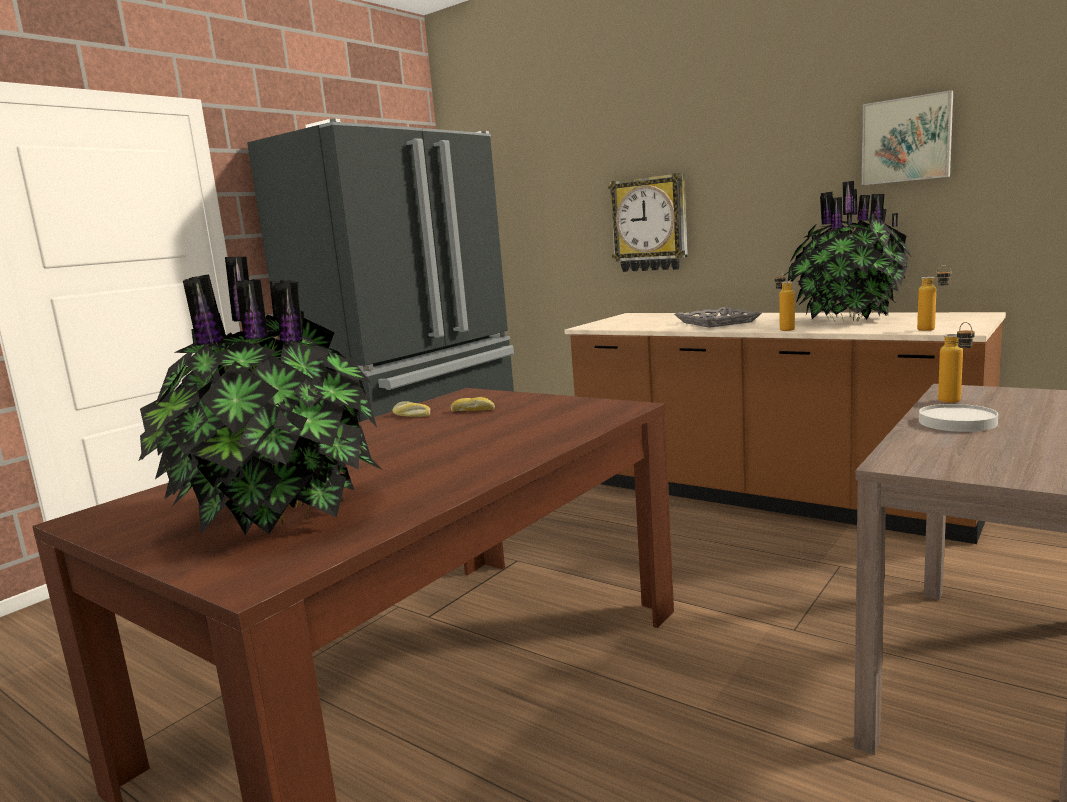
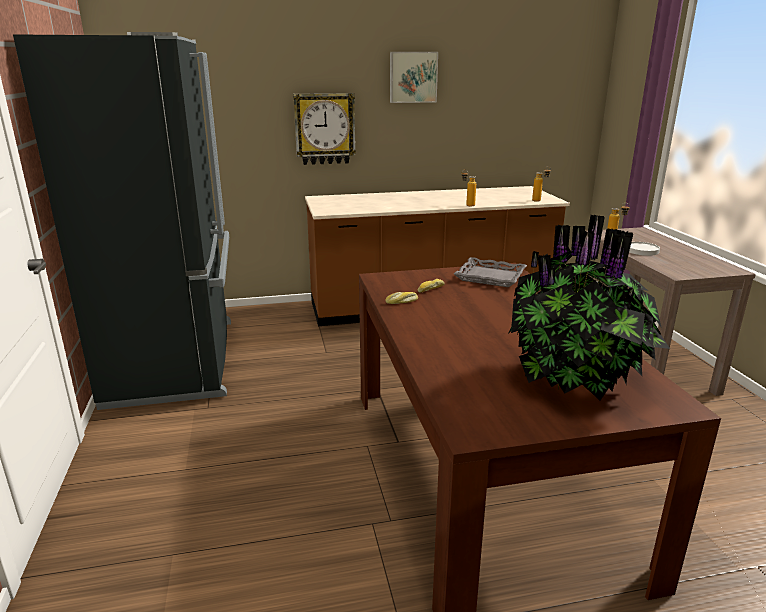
camera: 50 degrees left, 10 degrees up
grey tray [674,307,762,328] -> grey tray moved to [454,257,527,287]
potted plant [783,181,911,322] -> none
picture [862,90,953,185] -> picture moved to [390,52,438,103]

